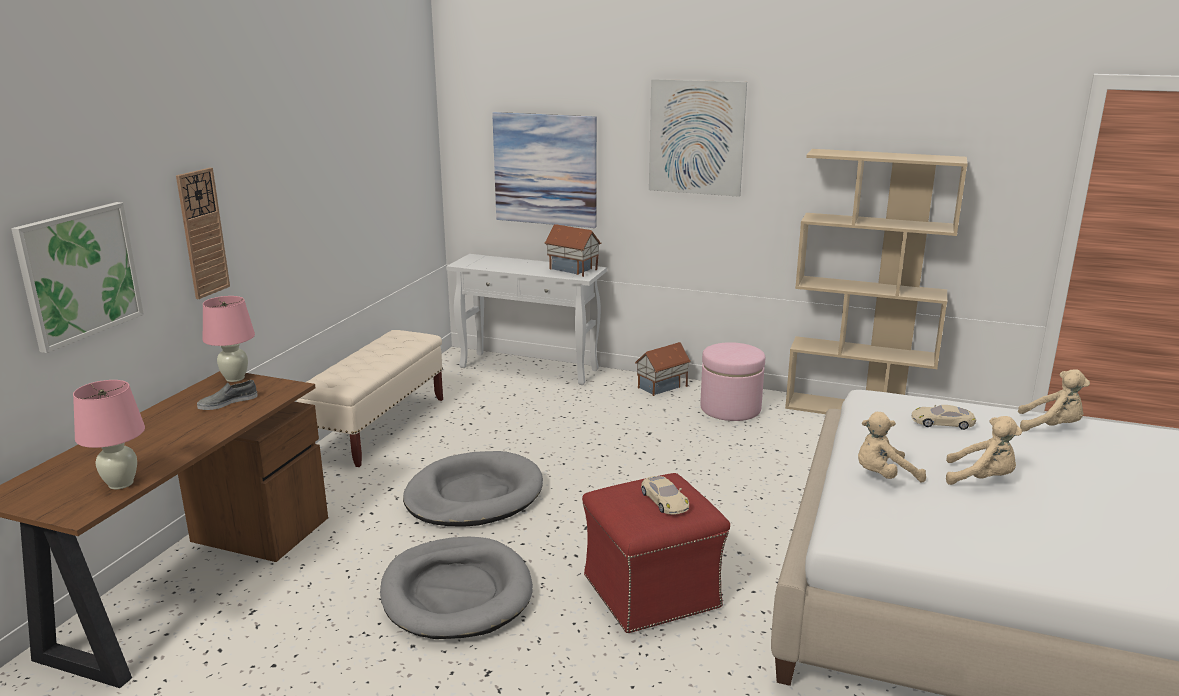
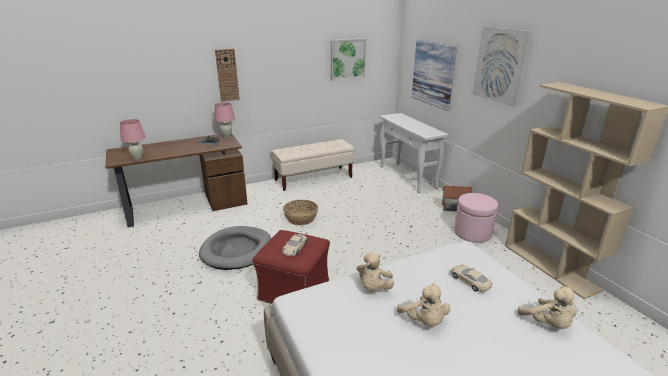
camera: 45 degrees right, 5 degrees up
picture [11,202,144,353] -> picture moved to [331,38,367,81]
grey dog bed [403,451,543,527] -> basket [283,200,318,225]
toy house [545,224,601,277] -> none
beige plush toy [858,412,926,482] -> beige plush toy turned 105 degrees counterclockwise [356,253,394,291]

